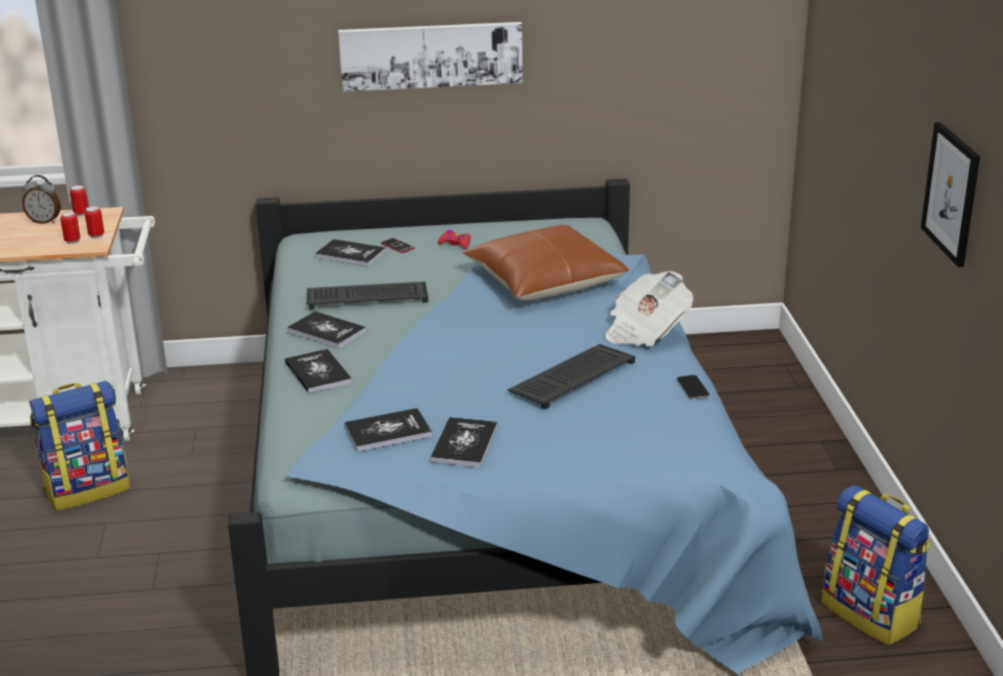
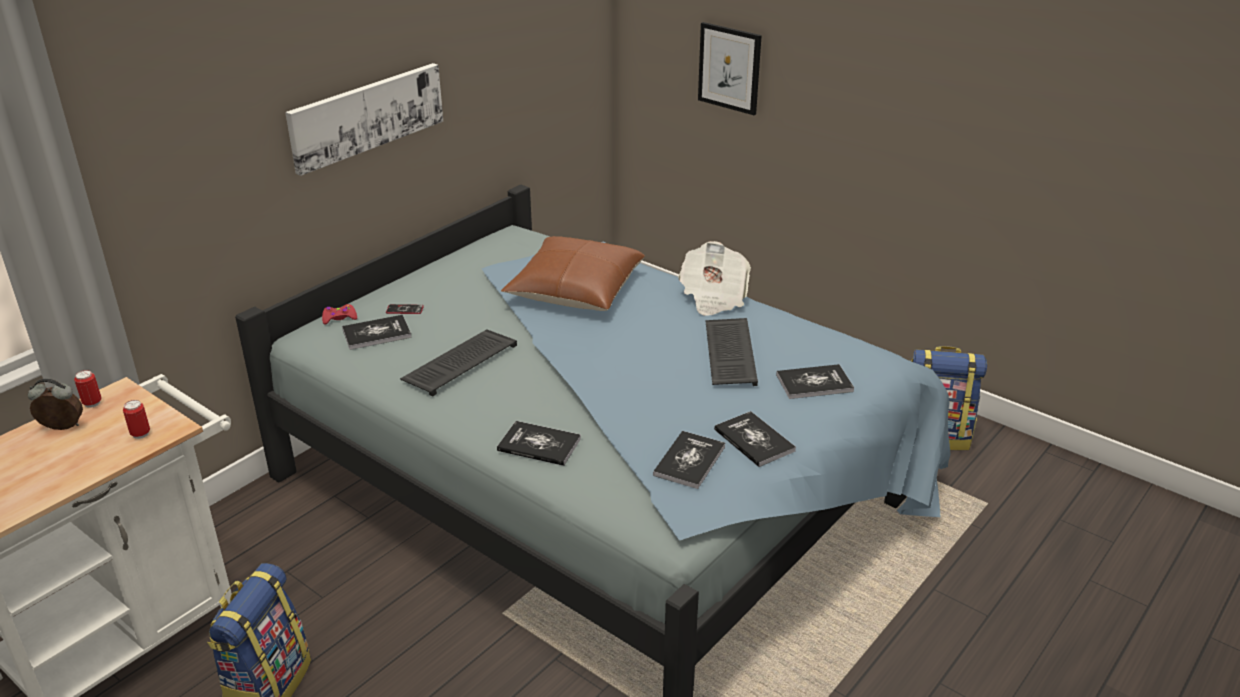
camera: 45 degrees left, 5 degrees up
alarm clock [22,175,61,224] -> alarm clock turned 150 degrees counterclockwise [28,379,83,430]
can [85,206,104,239] -> none
book [287,311,366,349] -> book moved to [776,364,854,399]
red game controller [438,230,471,249] -> red game controller moved to [322,304,357,324]
phone [677,375,710,399] -> none
picture [921,122,980,267] -> picture moved to [698,22,762,115]

